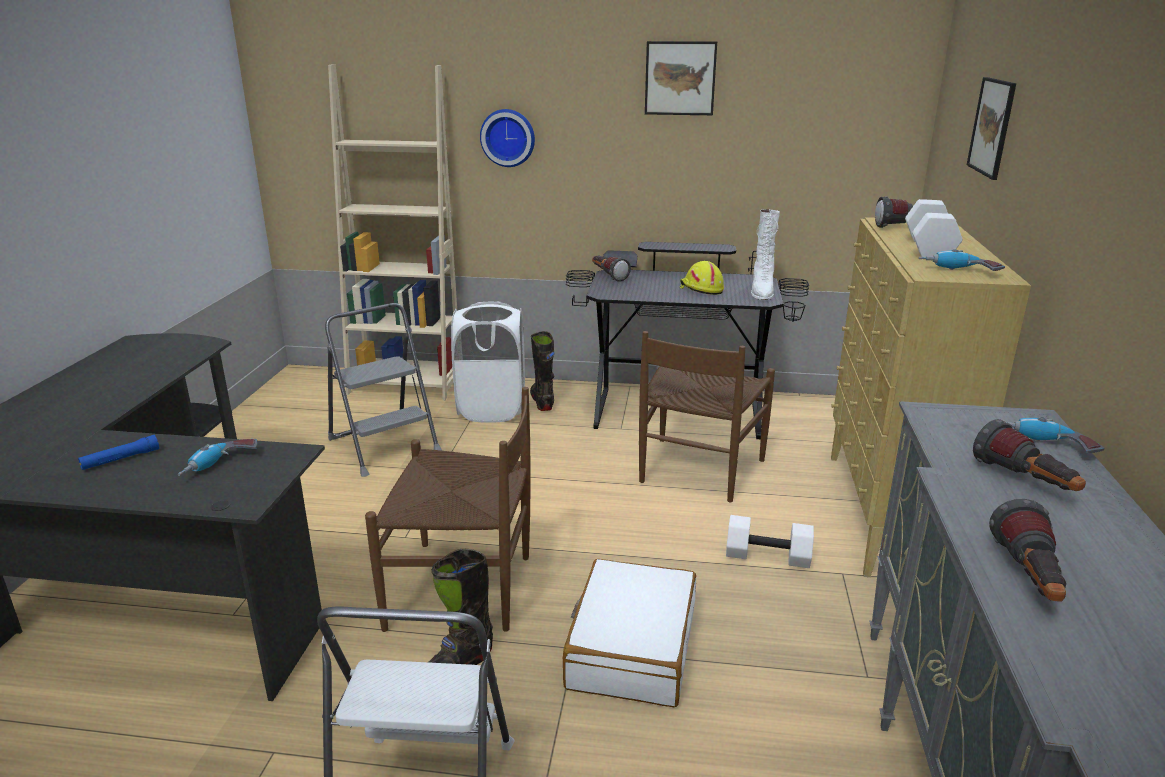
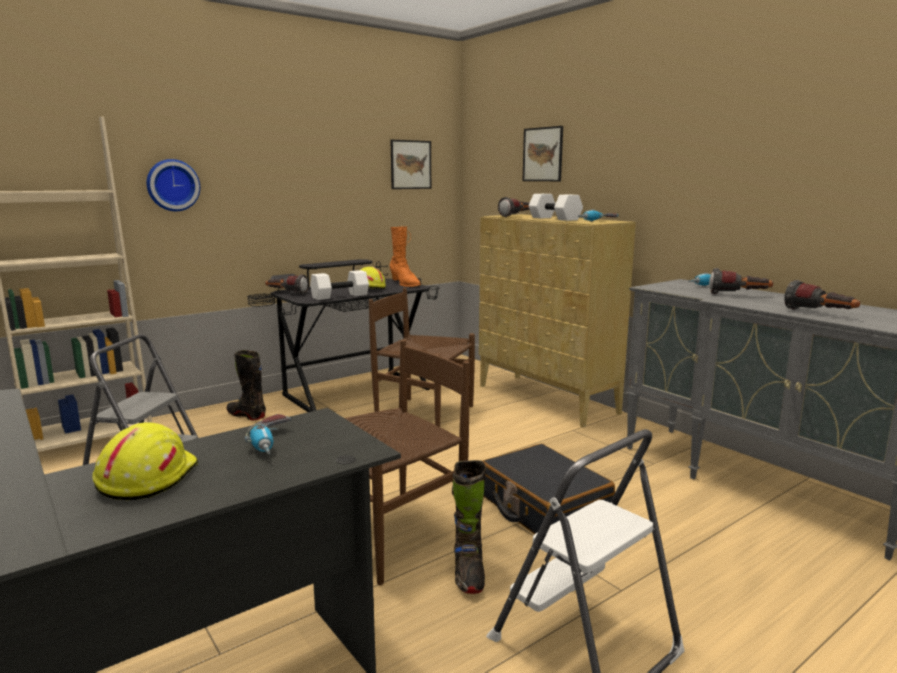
camera: 45 degrees left, 10 degrees down
blue flashlight [78,435,159,470] -> yellow hard hat [92,422,198,500]
white laundry basket [451,301,525,423] -> none
white suitcase [563,559,696,707] -> black suitcase [483,444,615,534]
brown chair [639,331,775,503] -> brown chair turned 135 degrees clockwise [369,288,475,427]
picture [645,41,717,115] -> picture moved to [390,140,431,189]
white dumbbell [726,515,814,568] -> white dumbbell moved to [310,270,369,300]
white boot [751,209,780,300] -> orange boot [389,226,421,287]

